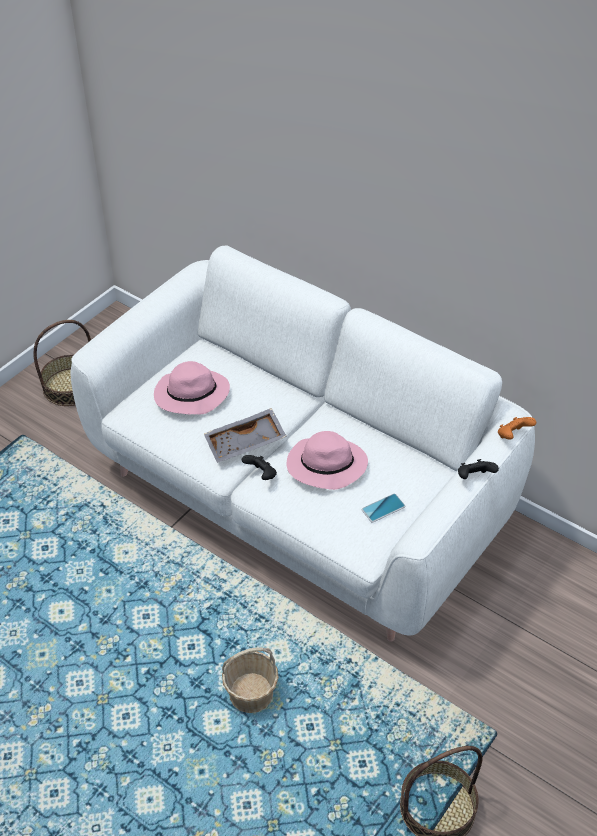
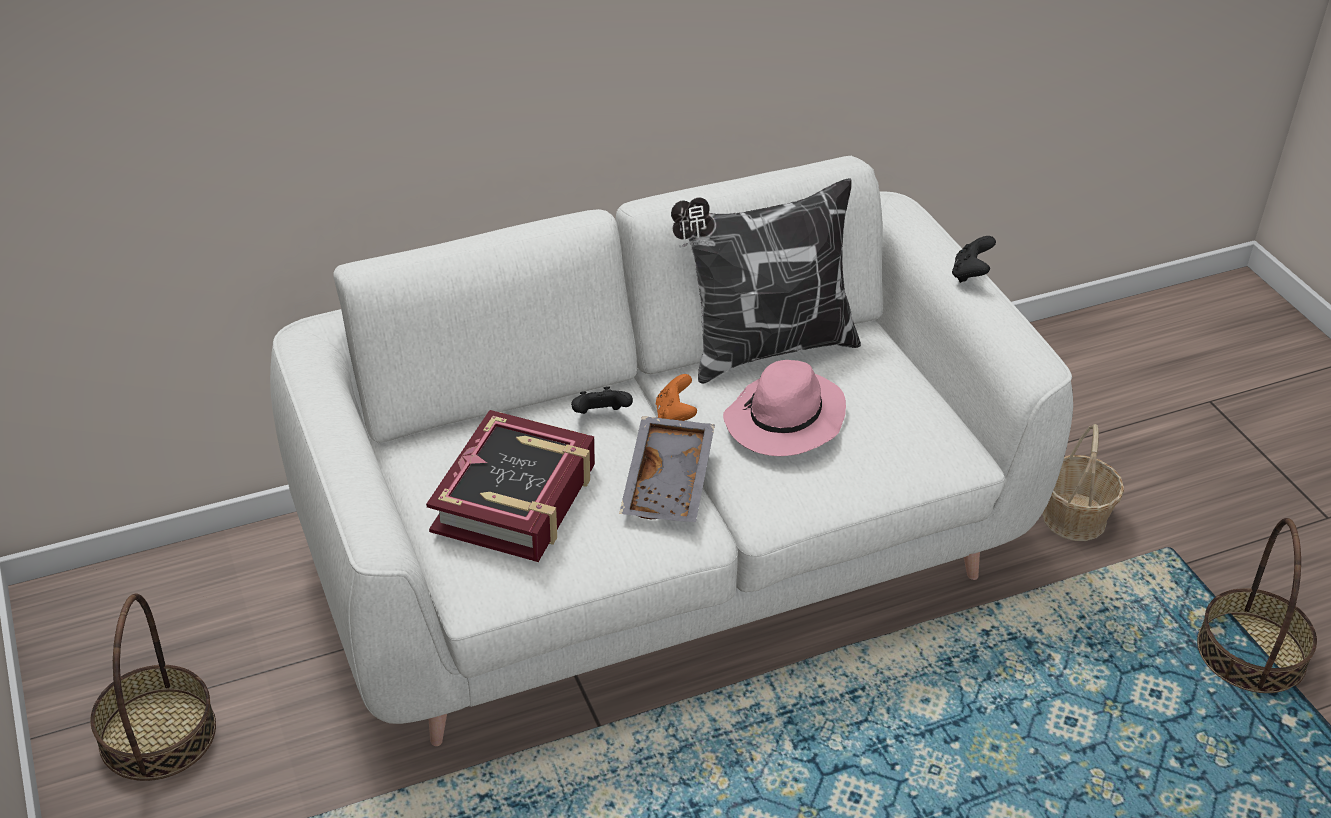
camera: 60 degrees left, 5 degrees down
pink hat [154,361,230,414] -> book [426,410,595,562]
basket [222,647,279,713] -> basket moved to [1042,424,1124,541]
black game controller [242,455,277,480] -> black game controller moved to [571,386,633,414]
phone [362,494,405,522] -> none
orange game controller [498,417,536,440] -> orange game controller moved to [656,374,697,421]
none -> pillow [671,178,861,384]

